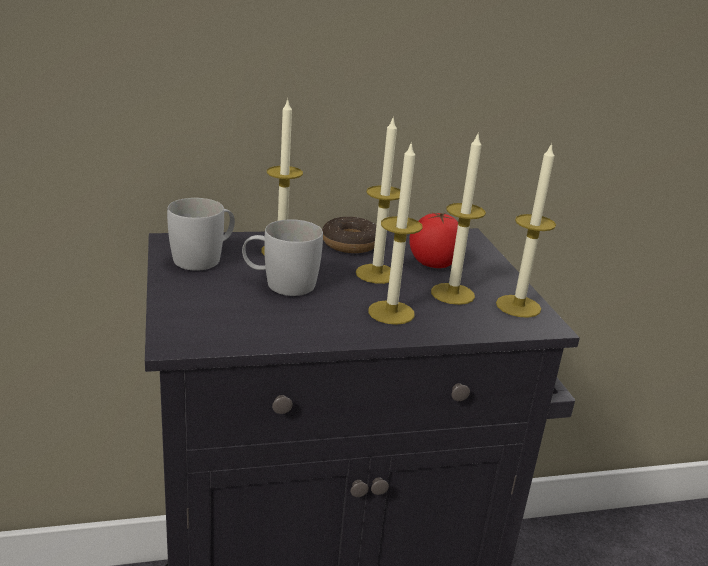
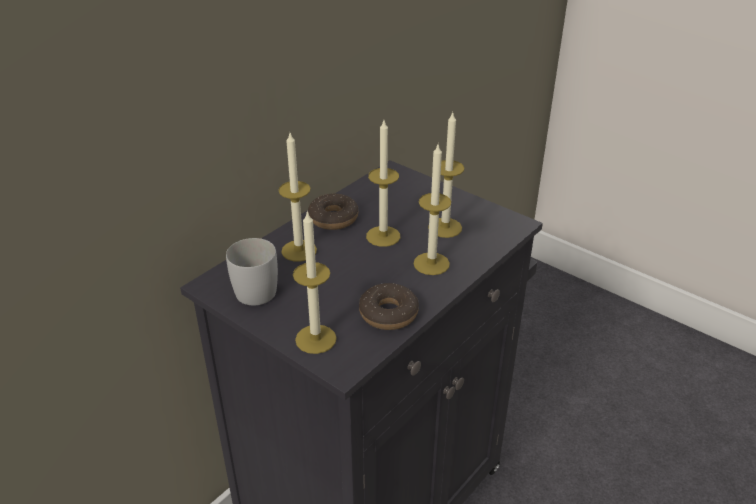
camera: 35 degrees left, 10 degrees up
white mug [242,219,323,296] -> none
tomato [409,212,458,268] -> none
candle [496,142,556,318] -> candle moved to [293,211,337,354]
none -> donut [359,283,419,330]

